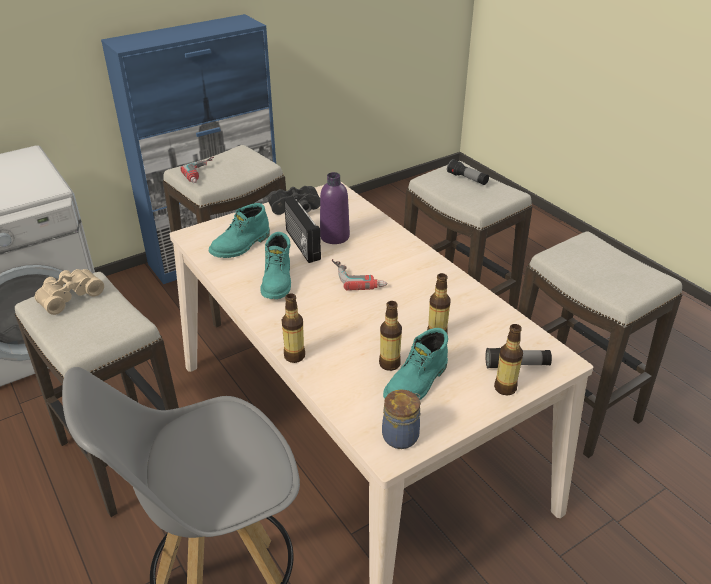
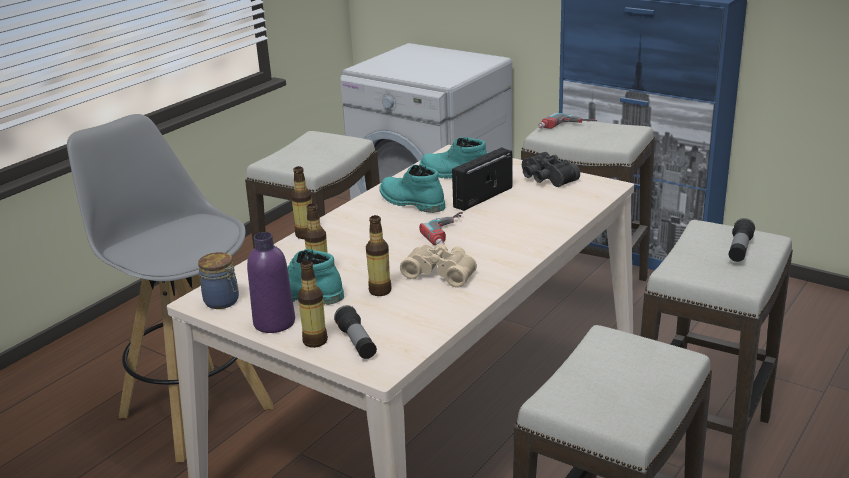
camera: 70 degrees right, 10 degrees down
beige binoculars [35,269,104,315] -> beige binoculars moved to [400,244,477,288]
turquoise boot [260,232,291,299] -> turquoise boot turned 60 degrees clockwise [380,164,446,213]
purple bottle [320,172,350,244] -> purple bottle moved to [247,232,295,333]

